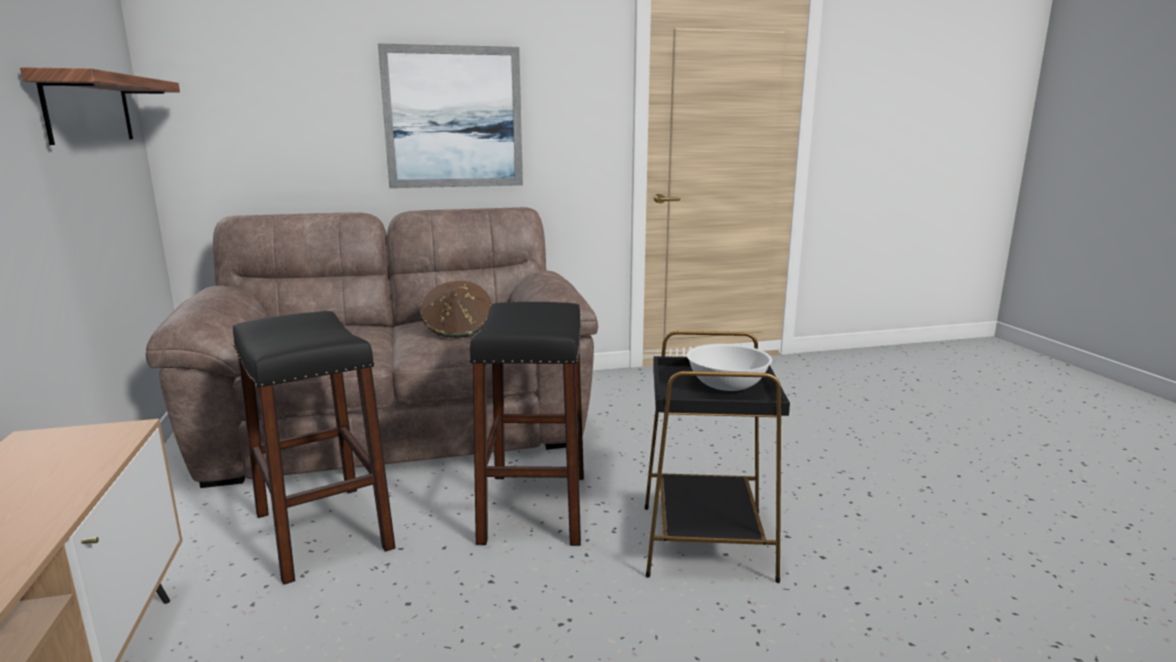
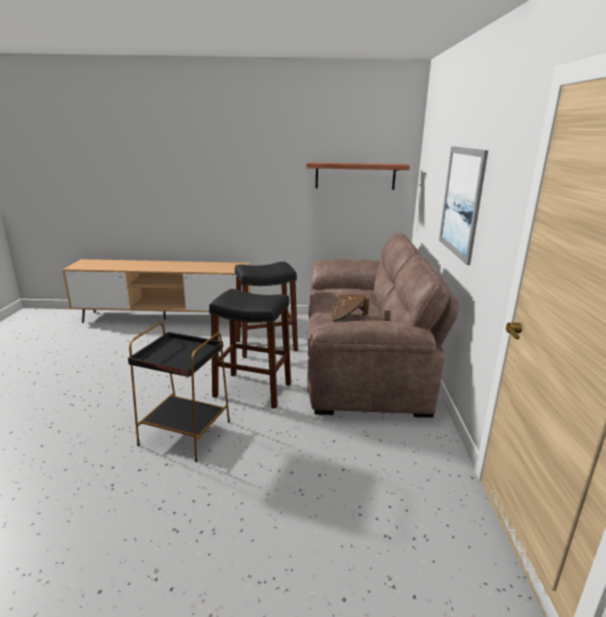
camera: 105 degrees right, 5 degrees up
white bowl [686,344,772,391] -> none

